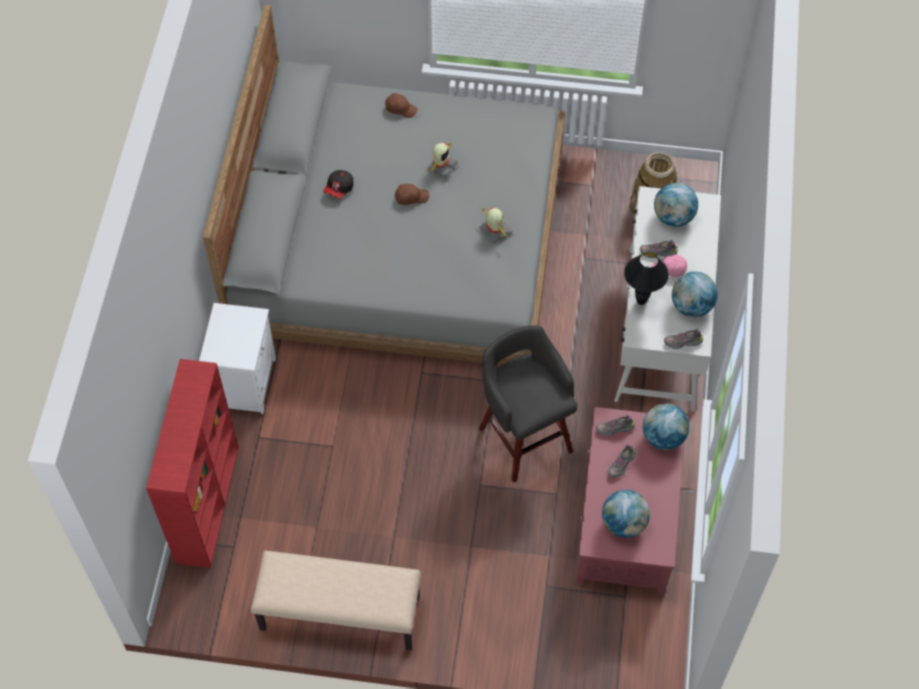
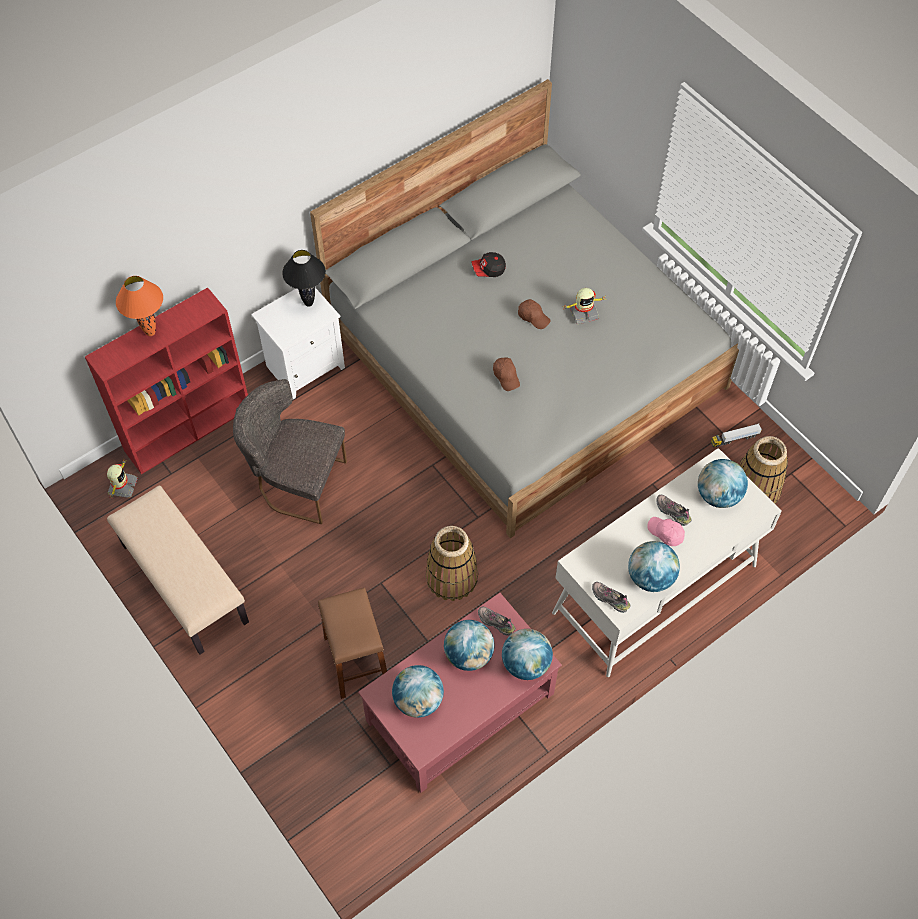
camera: 45 degrees right, 0 degrees up
brown cap [385,93,418,118] -> brown cap moved to [493,357,520,391]
grey stool [479,325,578,483] -> basket [426,526,478,601]
toy robot [480,207,512,244] -> toy robot moved to [107,458,138,498]
shoe [608,445,636,478] -> globe [444,620,494,671]
black table lamp [624,252,669,305] -> black table lamp moved to [282,250,326,307]
none -> orange table lamp [116,276,163,336]
none -> grey chair [233,379,347,524]
none -> brown stool [318,588,387,699]
none -> toy truck [711,423,762,447]

